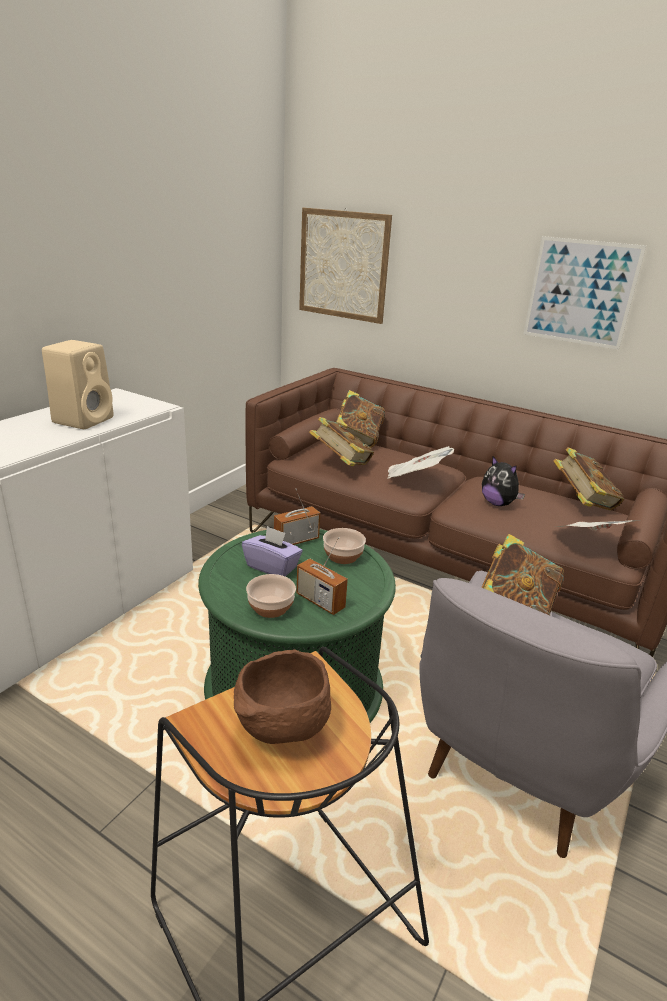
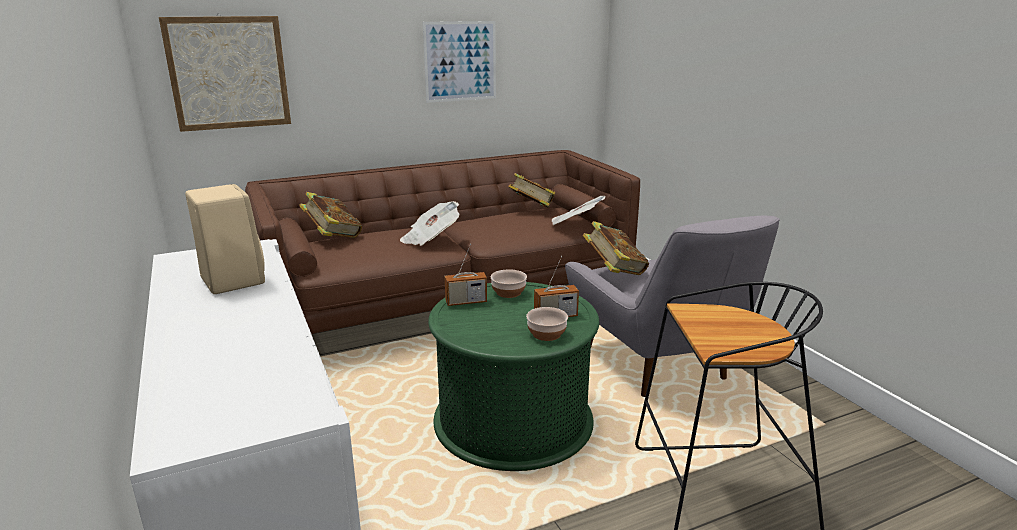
camera: 55 degrees left, 5 degrees down
brown bowl [234,649,331,744] -> none
purple tissue box [242,526,303,576] -> none
radio [274,489,320,545] -> radio turned 105 degrees counterclockwise [444,244,487,306]
book [309,417,374,466] -> none
plush toy [482,456,525,506] -> none

